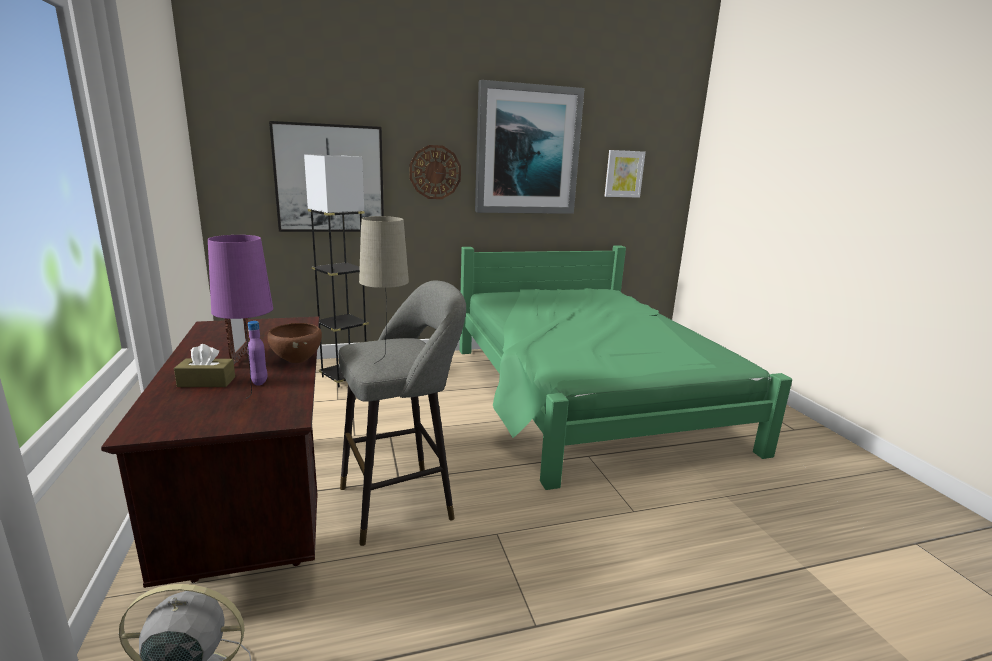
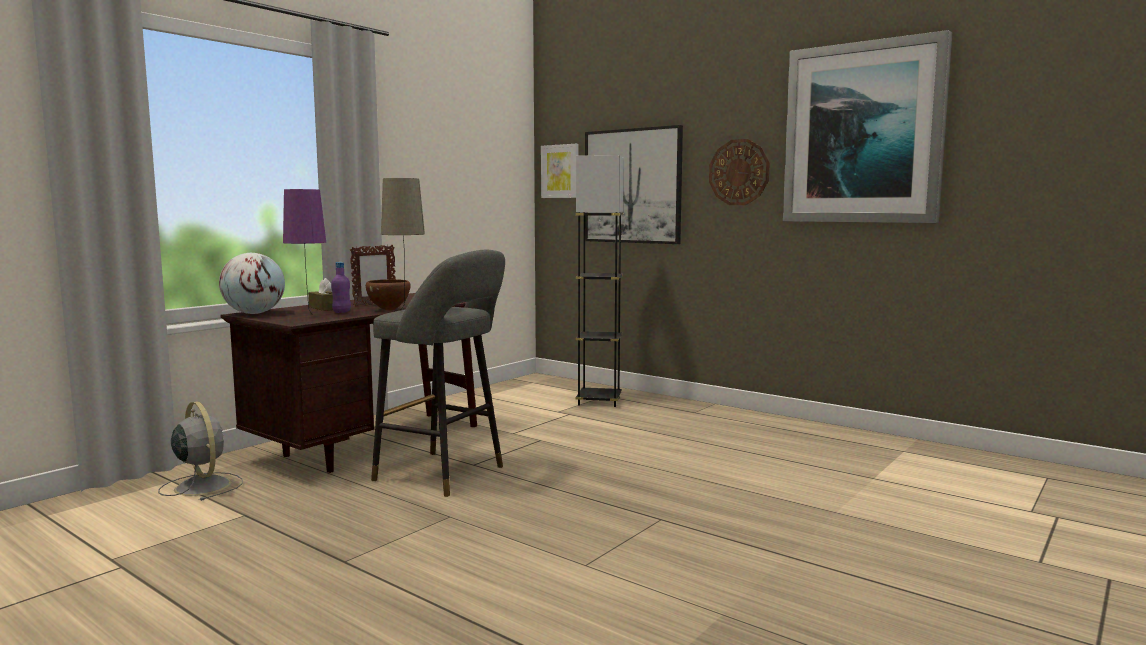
camera: 55 degrees right, 10 degrees down
green bed [459,246,792,490] -> none
picture [604,150,646,198] -> picture moved to [541,144,579,198]
none -> globe [219,253,285,314]

